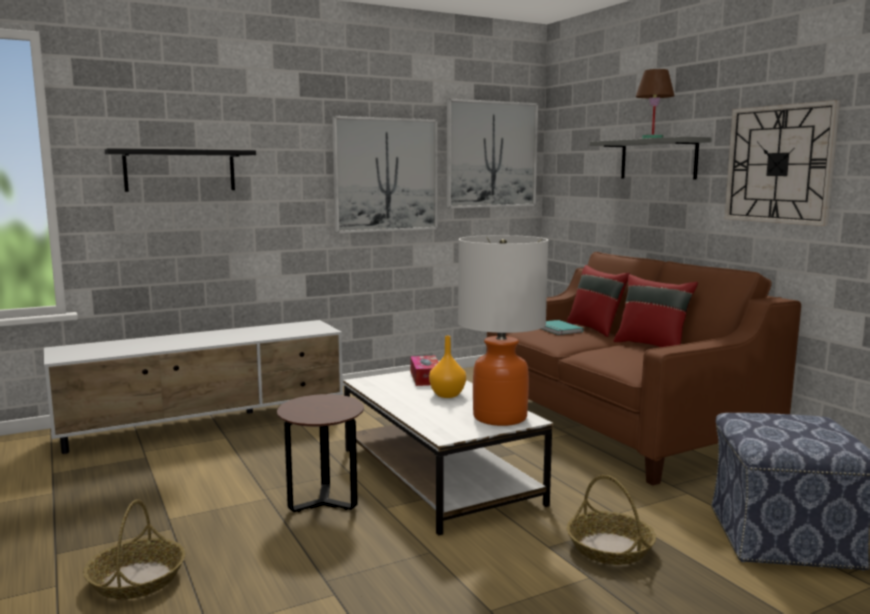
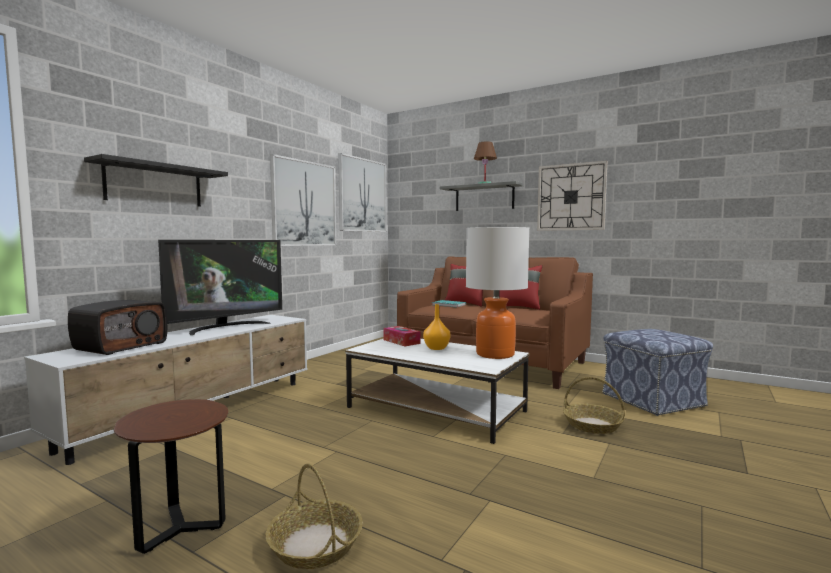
camera: 30 degrees left, 5 degrees down
brown side table [277,394,364,512] -> brown side table moved to [114,399,228,554]
none -> radio [68,300,167,355]
none -> television [158,240,282,335]

